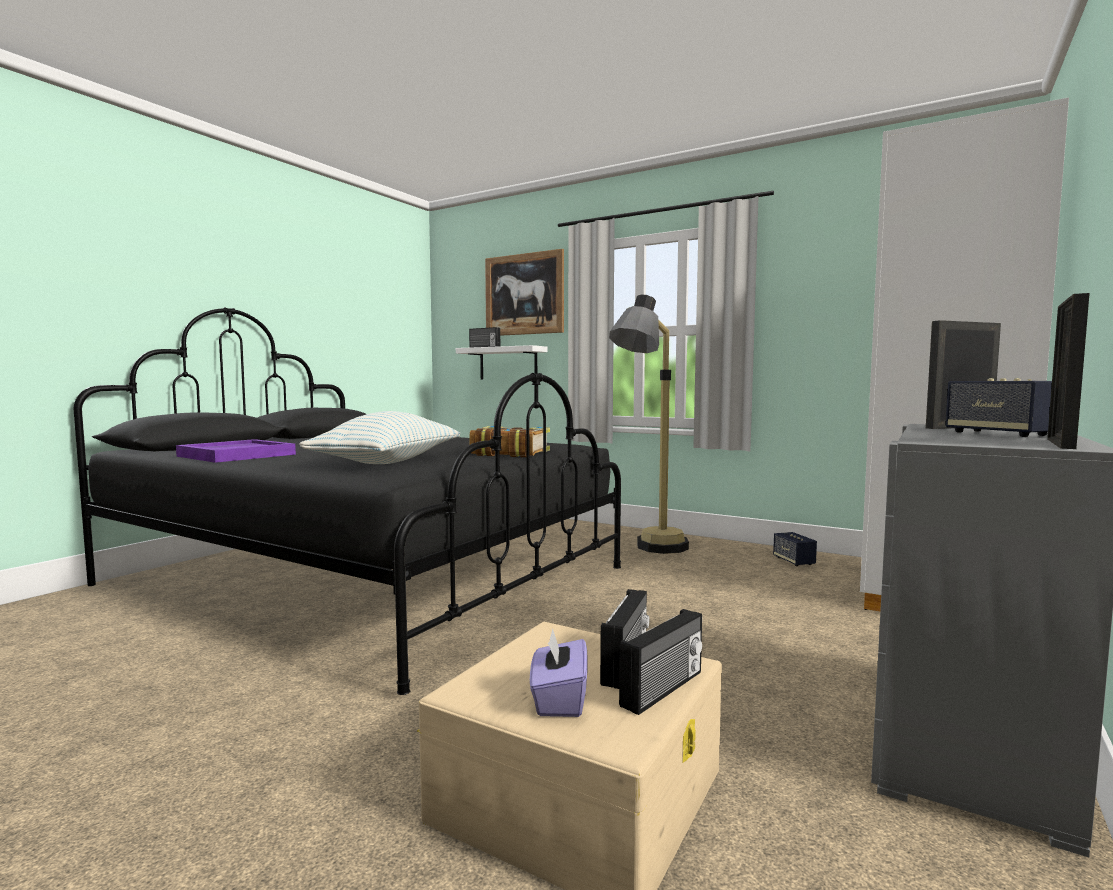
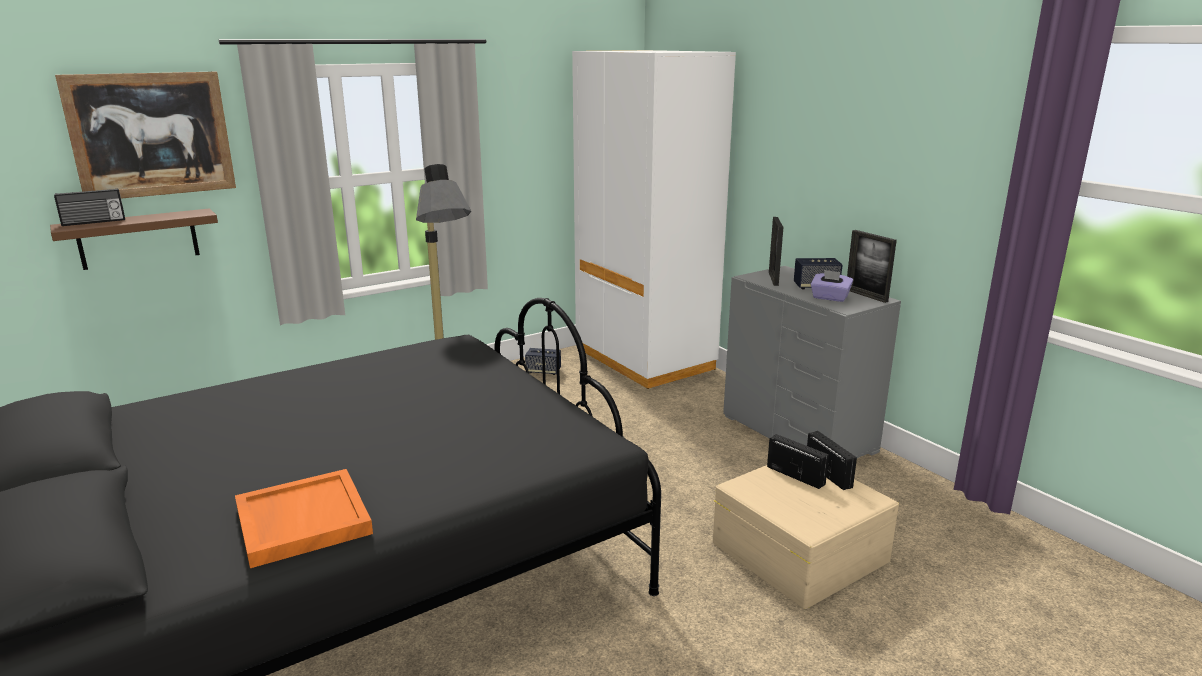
camera: 65 degrees left, 15 degrees up
purple tray [176,439,296,463] -> orange tray [235,469,373,568]
pillow [299,411,460,464] -> none
white shelf [456,345,547,379] -> brown shelf [50,208,218,270]
book [469,426,550,457] -> none
purple tissue box [530,628,588,717] -> purple tissue box moved to [811,270,853,302]

